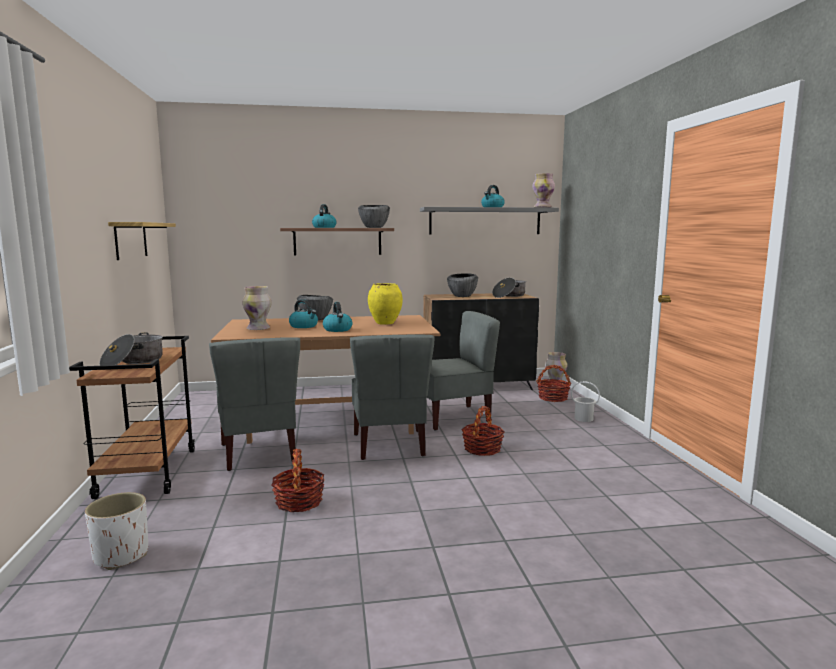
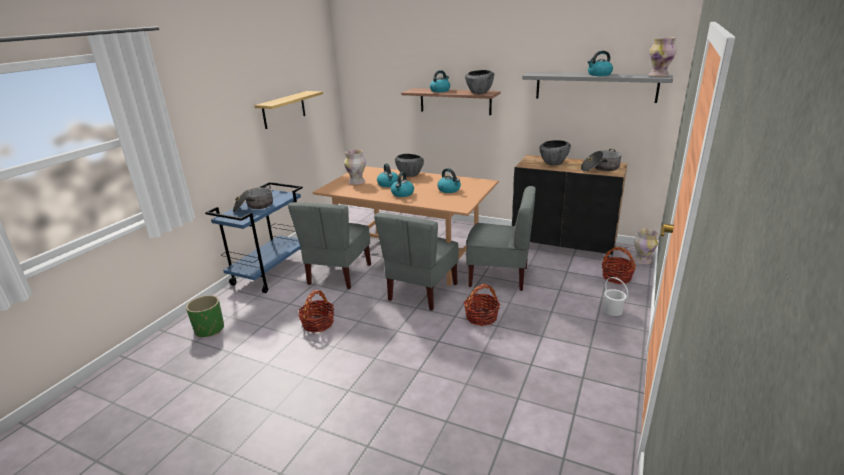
camera: 35 degrees right, 15 degrees up
brown cart [69,336,195,499] -> blue cart [205,182,303,293]
white planter [85,492,148,570] -> green planter [186,295,224,337]
yellow vase [368,283,403,325] -> kettle [437,168,461,193]

